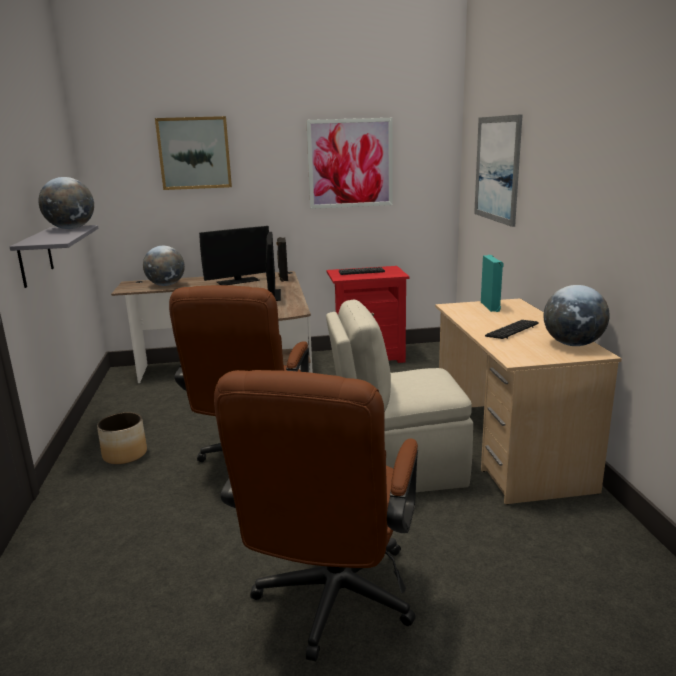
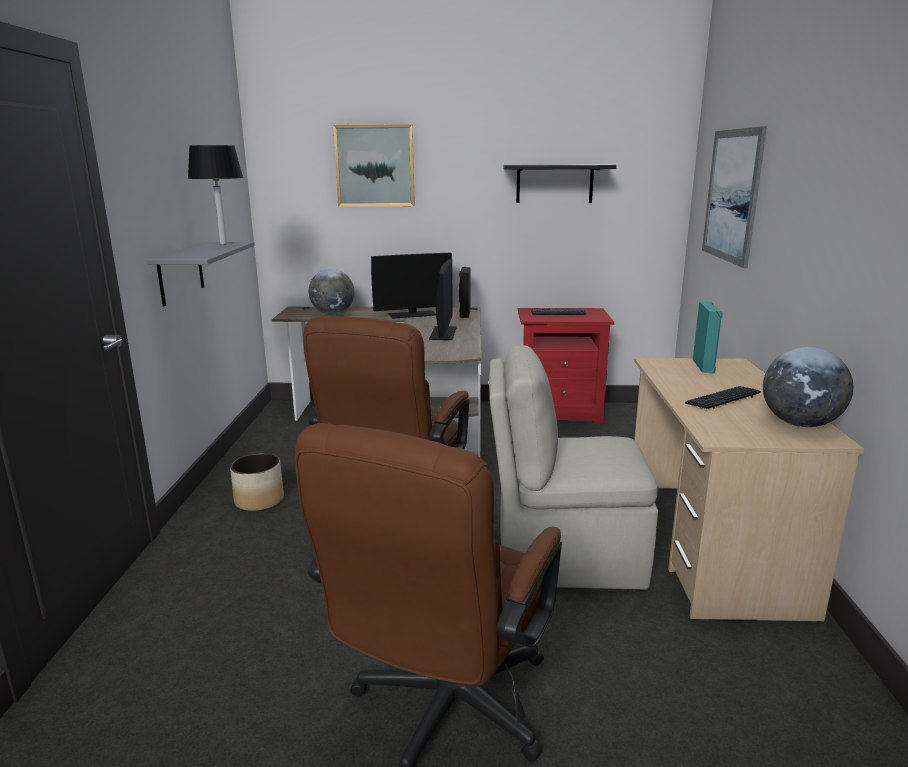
camera: 10 degrees right, 0 degrees up
globe [38,177,94,229] -> black table lamp [188,145,243,245]
picture [306,118,393,209] -> black shelf [503,164,616,203]

